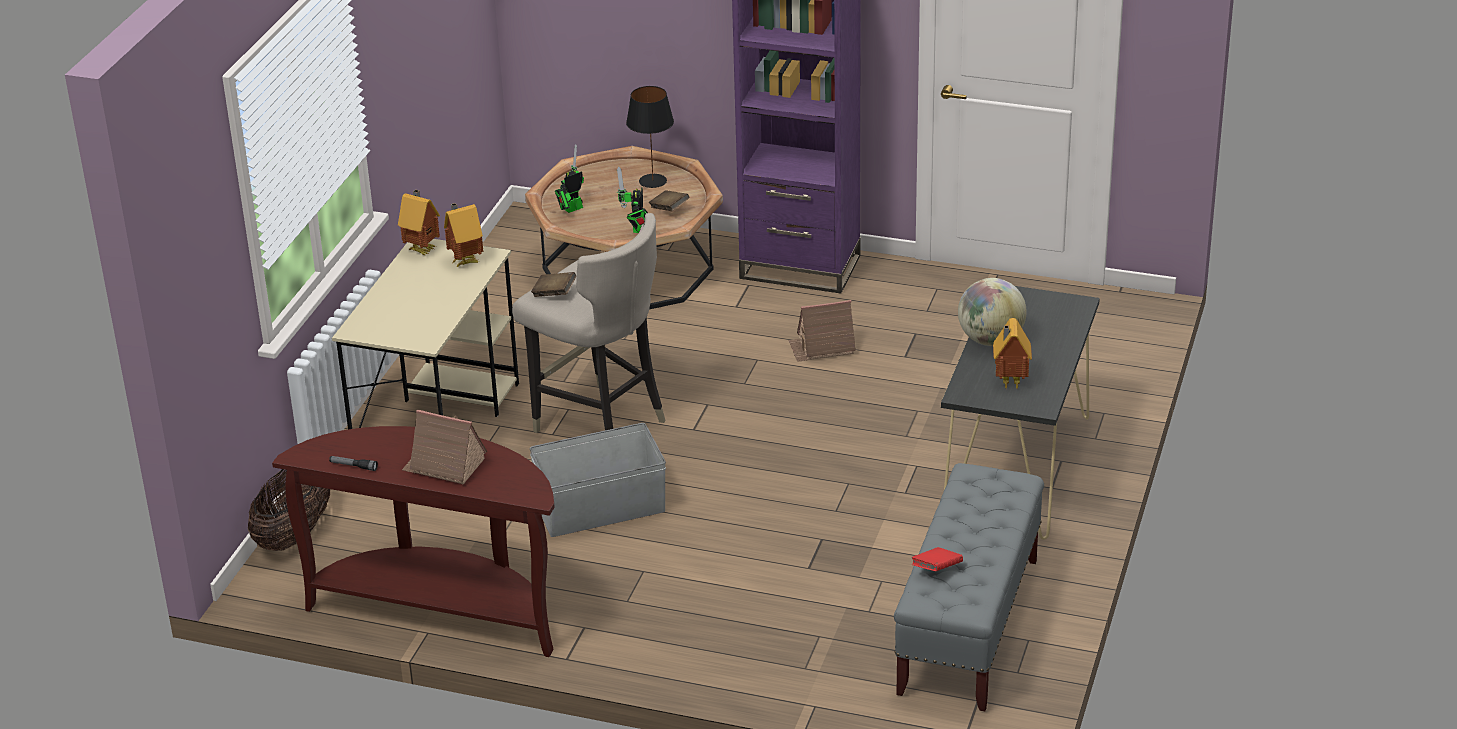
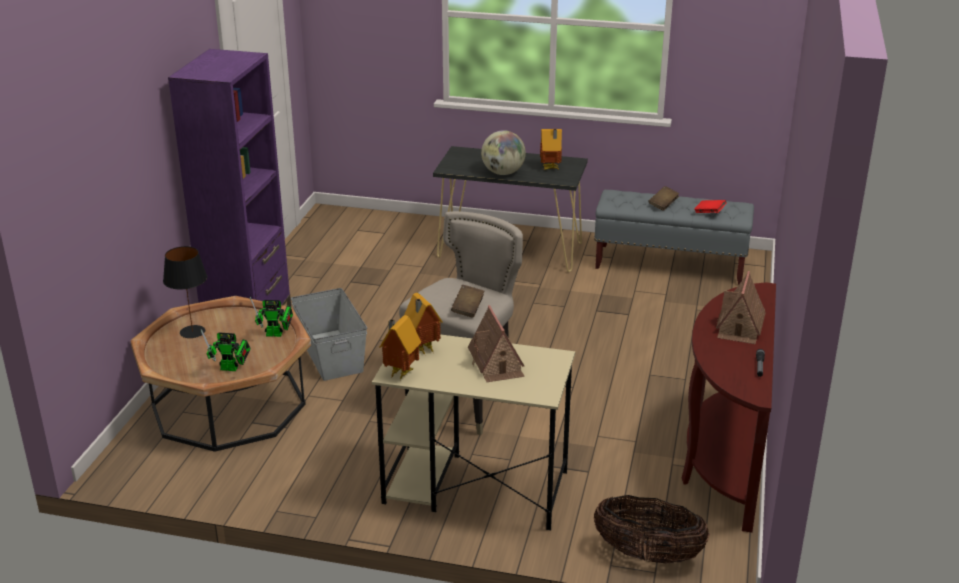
camera: 95 degrees left, 5 degrees down
grey storage box [530,423,666,537] -> grey storage box moved to [291,288,367,381]
toy robot [555,144,584,213] -> toy robot turned 45 degrees counterclockwise [201,329,251,371]
brown book [648,190,689,211] -> brown book moved to [648,186,679,211]
toy house [788,300,856,362] -> toy house moved to [468,305,525,382]

